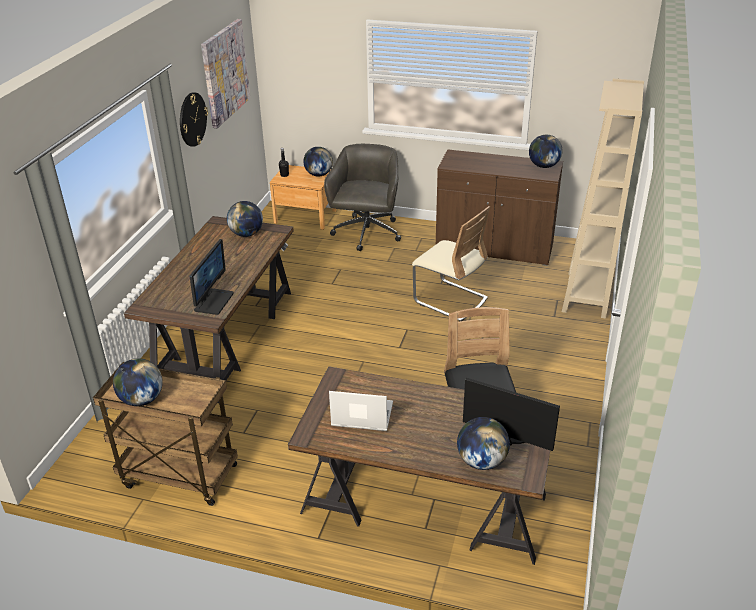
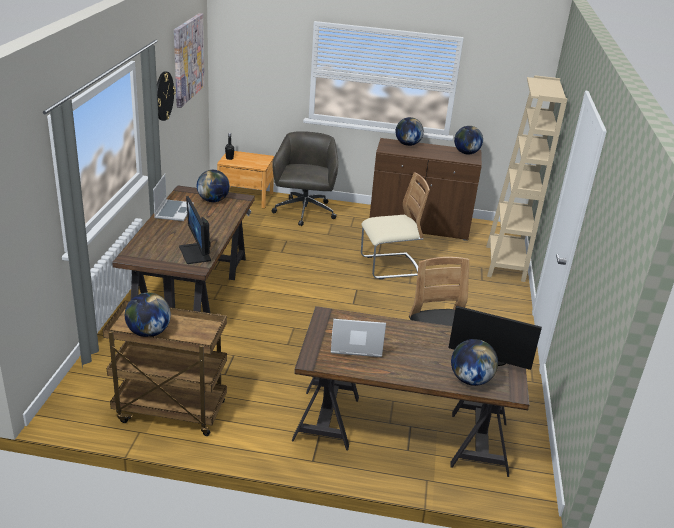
camera: 10 degrees left, 5 degrees down
monitor [190,239,234,315] -> monitor turned 150 degrees clockwise [179,196,211,264]
globe [303,147,333,177] -> globe moved to [395,117,424,146]
beige chair [412,206,490,321] -> beige chair turned 45 degrees counterclockwise [361,173,430,279]
none -> laptop [153,174,194,221]

